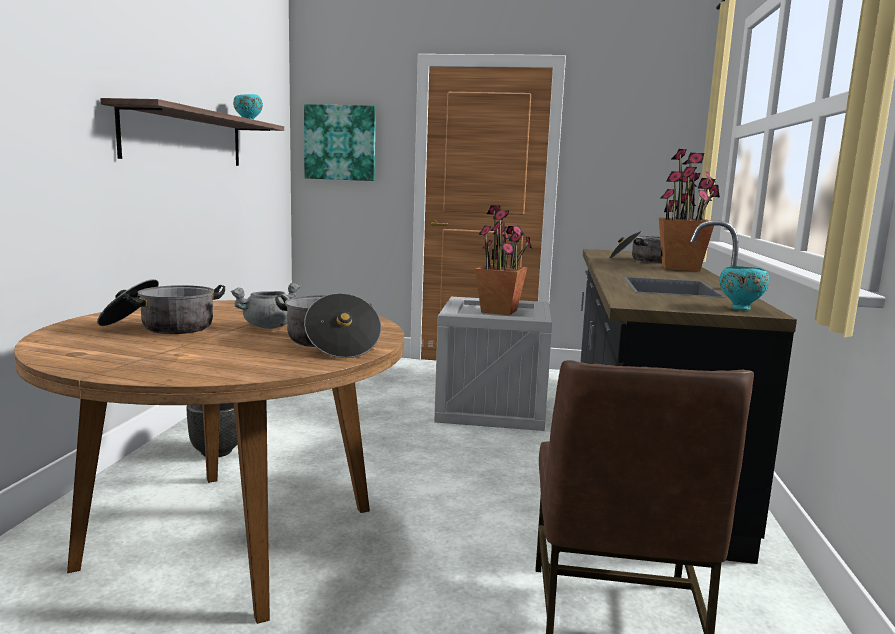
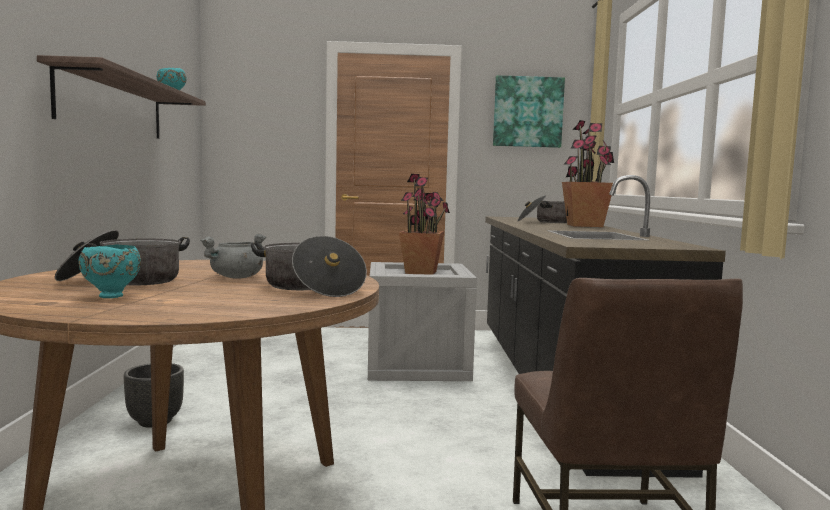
camera: 10 degrees left, 5 degrees down
picture [304,104,376,181] -> picture moved to [493,75,565,148]
turquoise bowl [719,266,769,310] -> turquoise bowl moved to [78,245,141,298]

